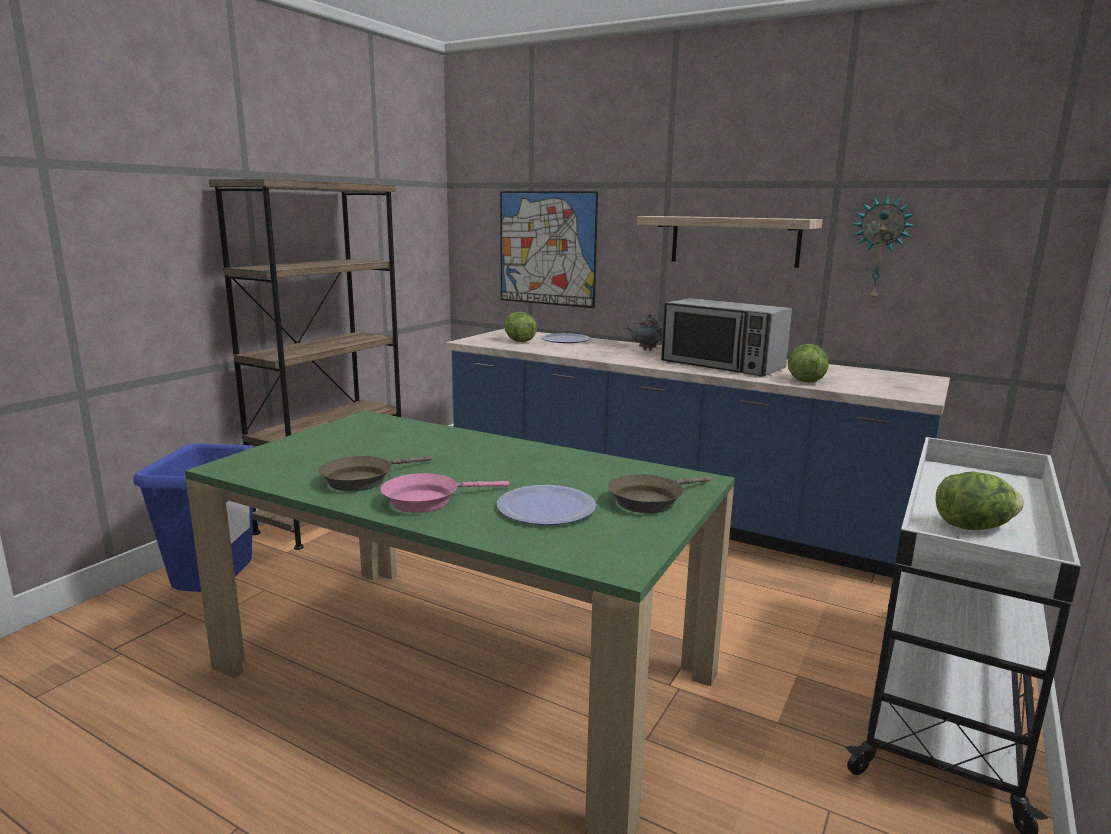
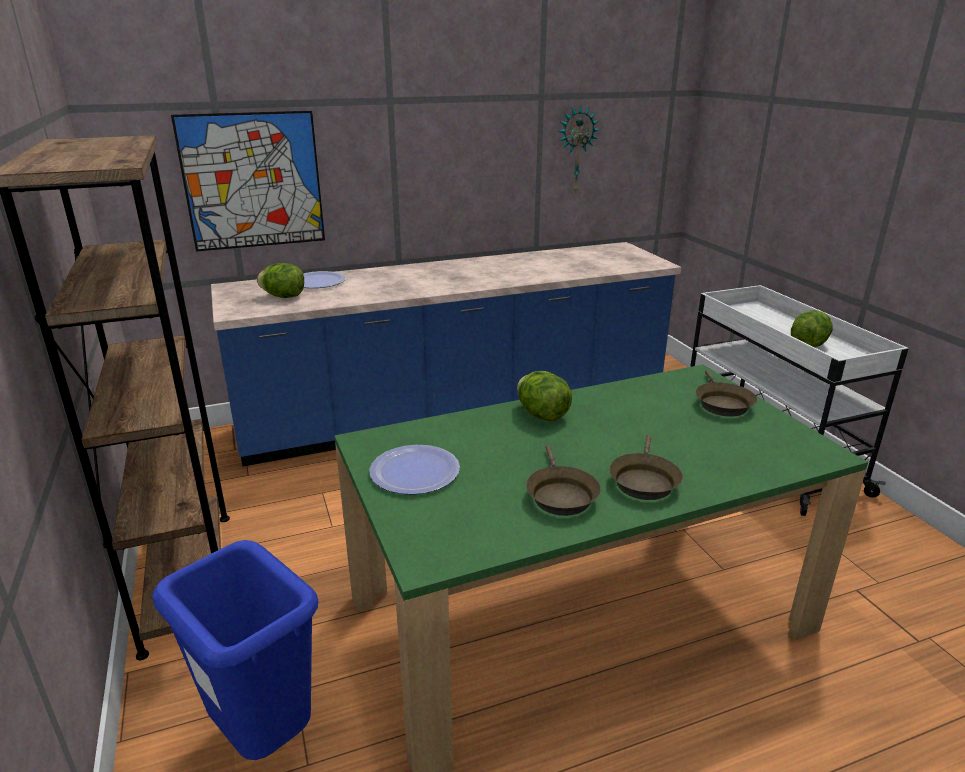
camera: 50 degrees left, 10 degrees up
pink frying pan [380,473,509,513] -> brown frying pan [610,435,683,500]
plate [497,485,596,525] -> plate moved to [369,445,460,495]
teapot [626,314,663,351] -> none
shelf [637,216,823,268] -> none
microwave [661,298,792,377] -> none
lettuce [788,344,829,383] -> lettuce moved to [517,371,572,421]

